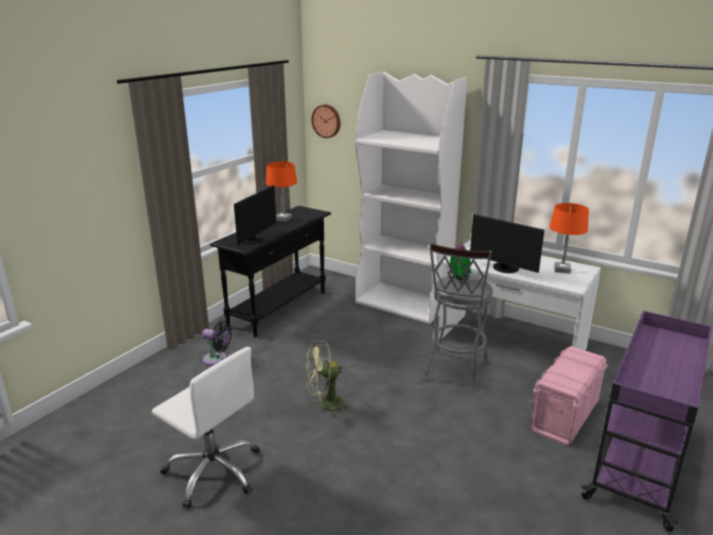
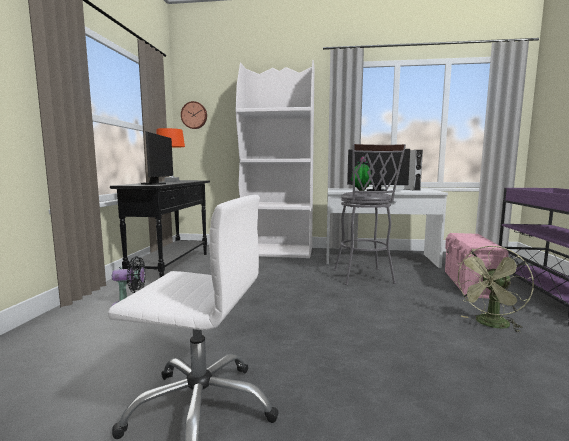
camera: 25 degrees left, 15 degrees down
green fan [305,340,353,417] -> green fan moved to [454,246,534,333]
orange table lamp [549,203,589,274] -> grey speaker [404,150,423,191]

